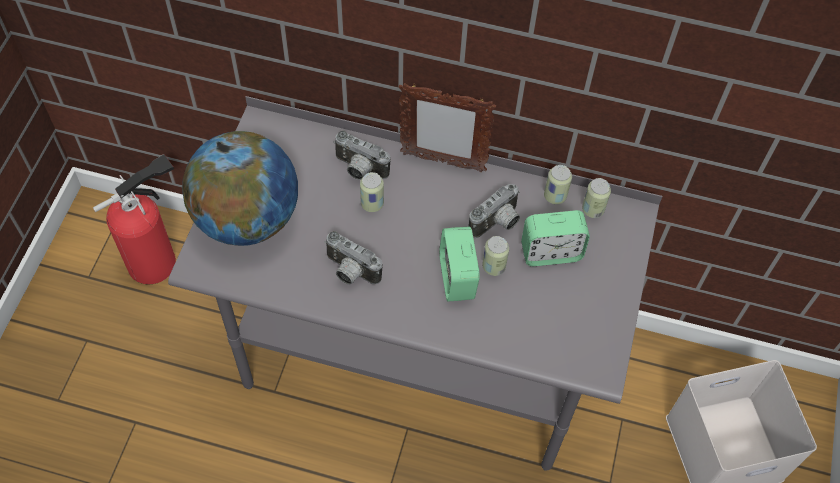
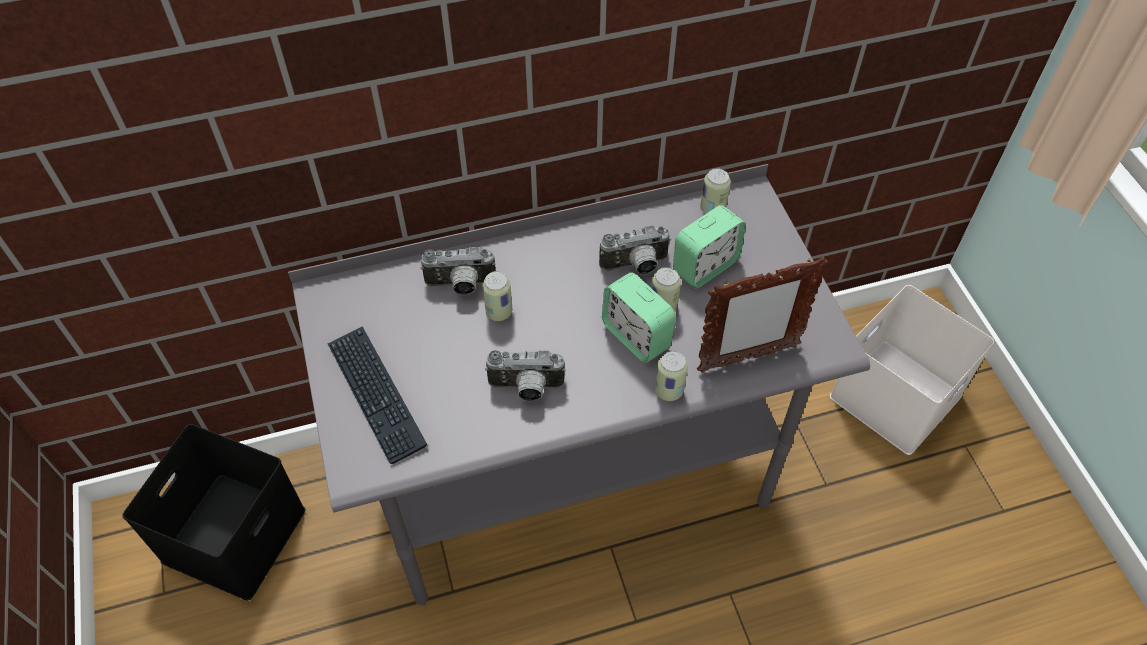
camera: 30 degrees left, 5 degrees down
fire extinguisher [93,154,176,284] -> black storage box [122,424,305,601]
globe [182,131,298,246] -> keyboard [327,326,427,464]
picture frame [398,83,496,172] -> picture frame moved to [697,257,828,373]
camera [468,184,520,238] -> camera turned 60 degrees clockwise [599,226,671,275]
can [544,165,572,204] -> can moved to [655,351,688,401]

